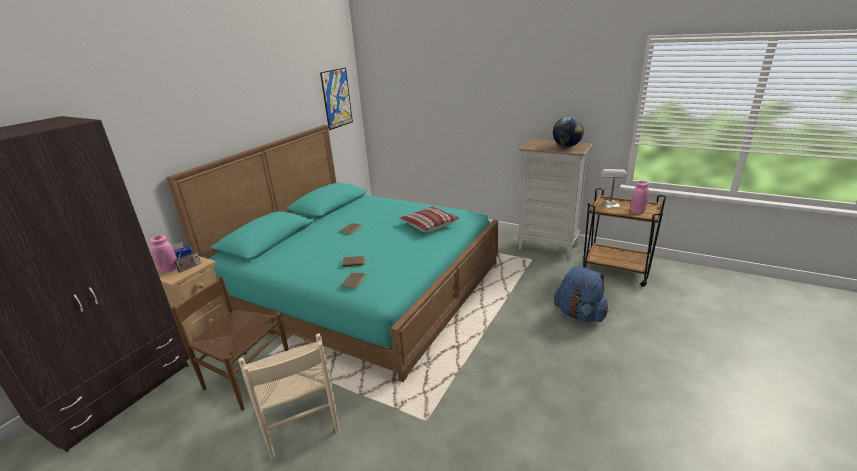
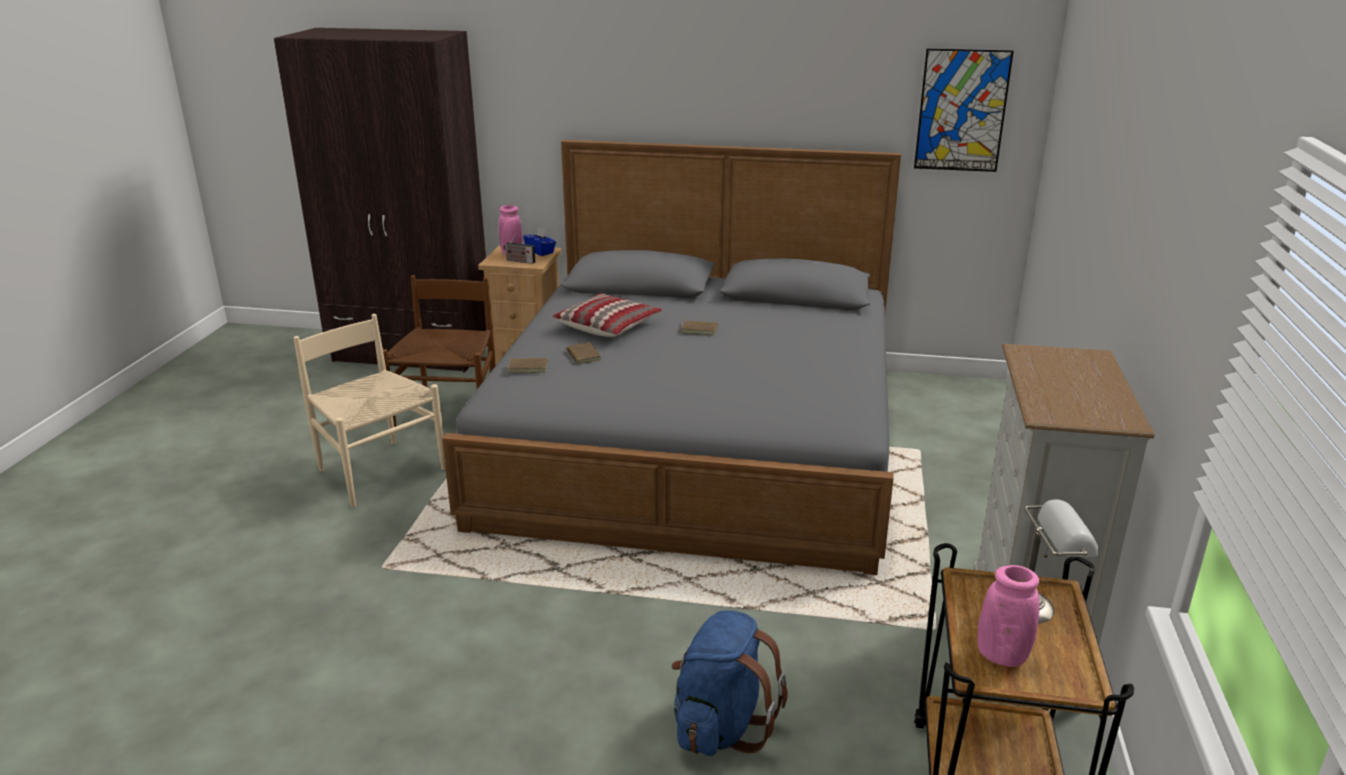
camera: 70 degrees right, 0 degrees up
turquoise bed [166,125,498,382] -> grey bed [442,140,901,575]
beige chair [238,334,339,458] -> beige chair turned 90 degrees clockwise [294,314,445,507]
pillow [399,206,459,232] -> pillow moved to [552,293,662,337]
globe [553,117,584,147] -> none

